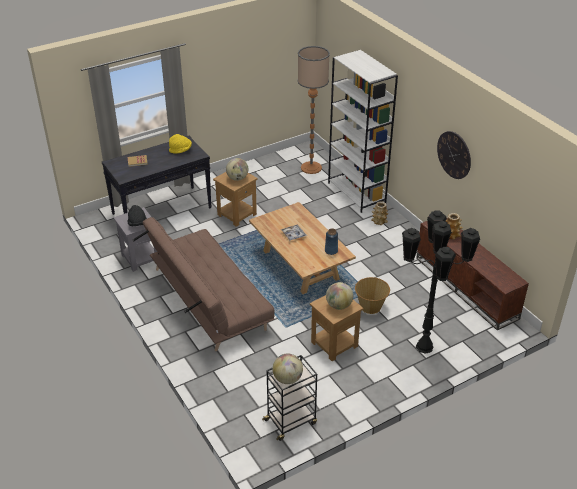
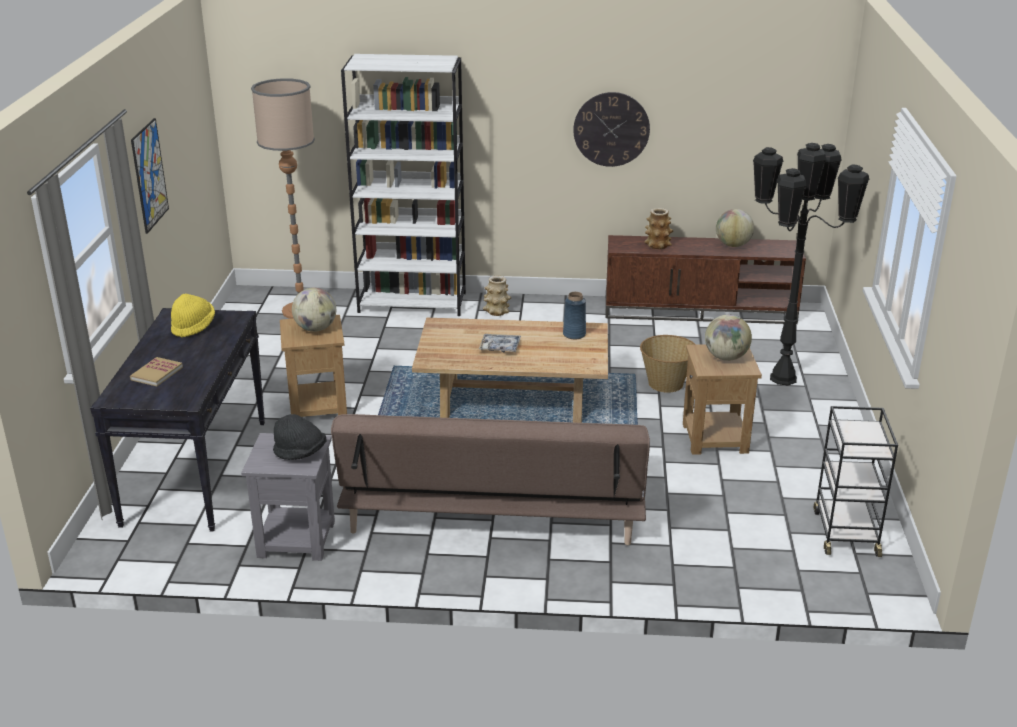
camera: 55 degrees left, 10 degrees down
globe [273,354,303,384] -> globe moved to [716,209,754,247]
none -> picture [131,118,169,234]

